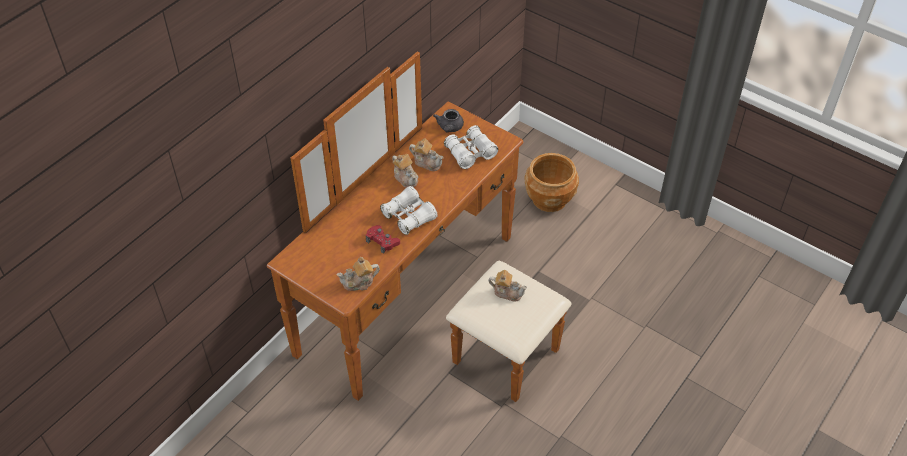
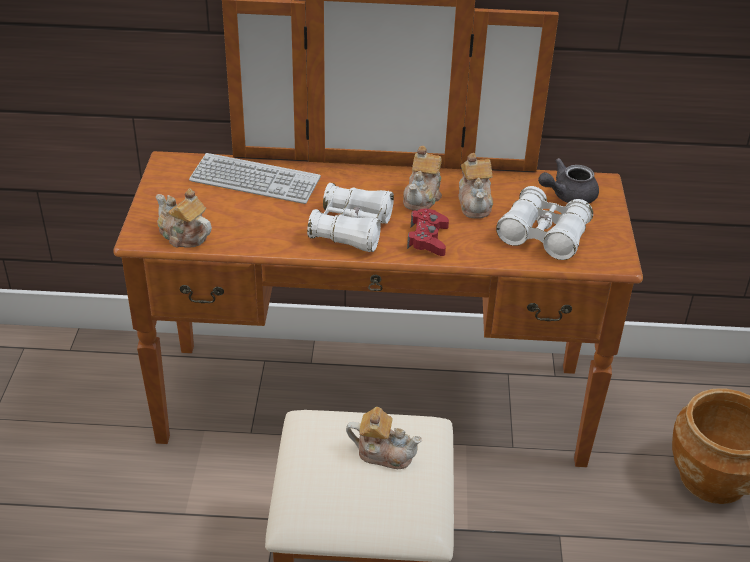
camera: 55 degrees right, 10 degrees down
red game controller [366,225,400,254] -> red game controller moved to [407,208,449,256]
teapot [488,270,527,302] -> teapot turned 60 degrees counterclockwise [346,407,422,469]
none -> keyboard [189,153,321,204]

